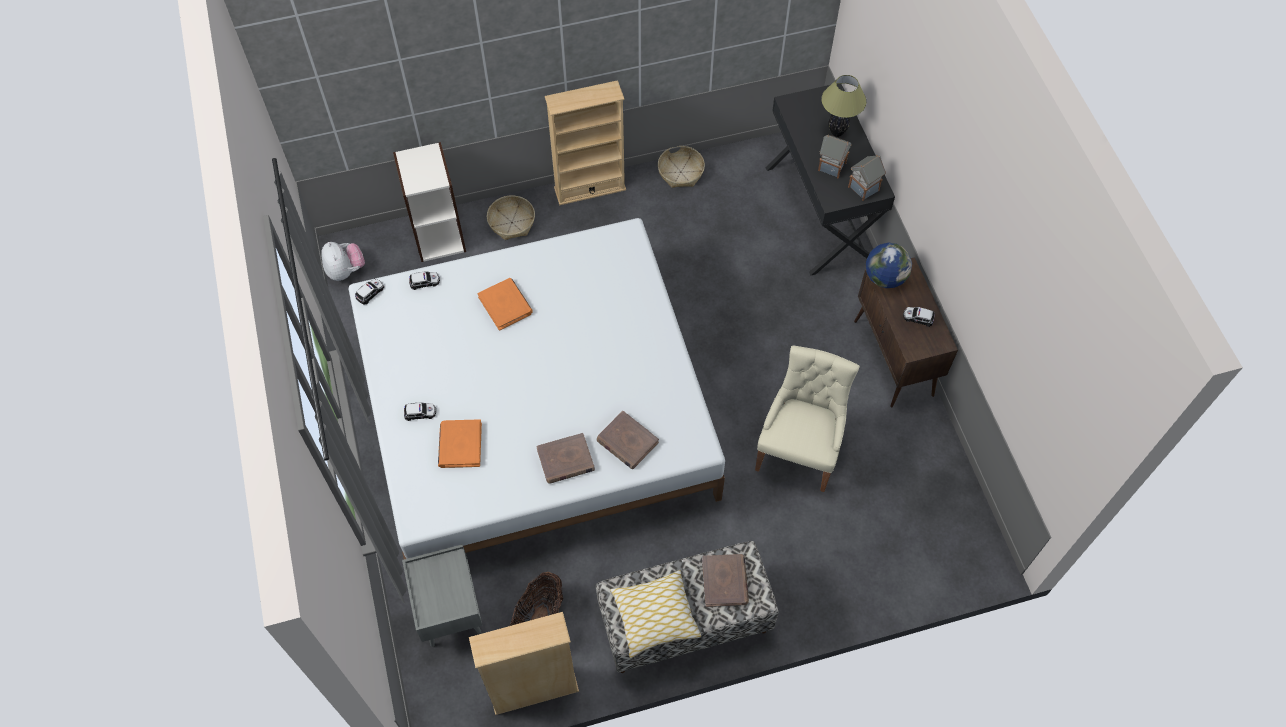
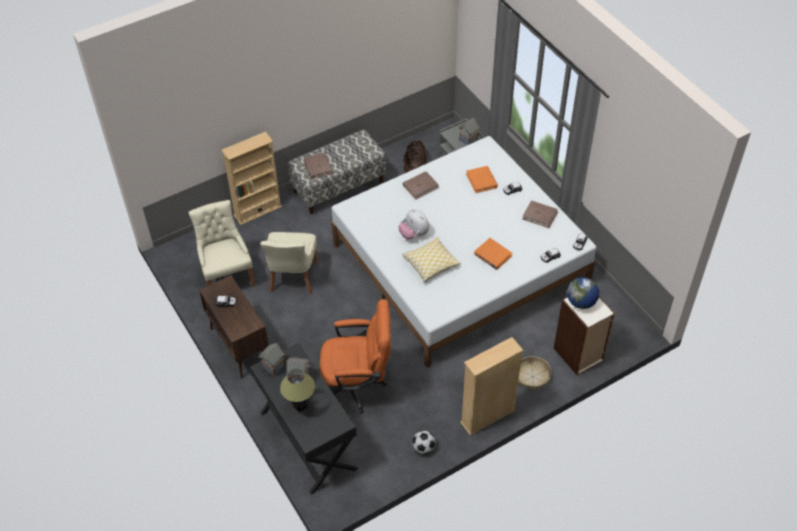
camera: 165 degrees right, 10 degrees down
plush toy [321,242,365,281] -> plush toy moved to [399,209,429,239]
beige bookcase [469,612,579,715] -> beige bookcase moved to [221,132,282,225]
brown book [597,411,659,469] -> brown book moved to [522,201,558,228]
pillow [610,570,701,658] -> pillow moved to [402,237,461,282]
basket [658,146,705,188] -> football [412,430,436,454]
globe [866,243,912,288] -> globe moved to [567,277,599,309]
none -> beige chair [188,200,255,287]
none -> orange office chair [319,299,391,414]
none -> toy house [459,118,480,145]

